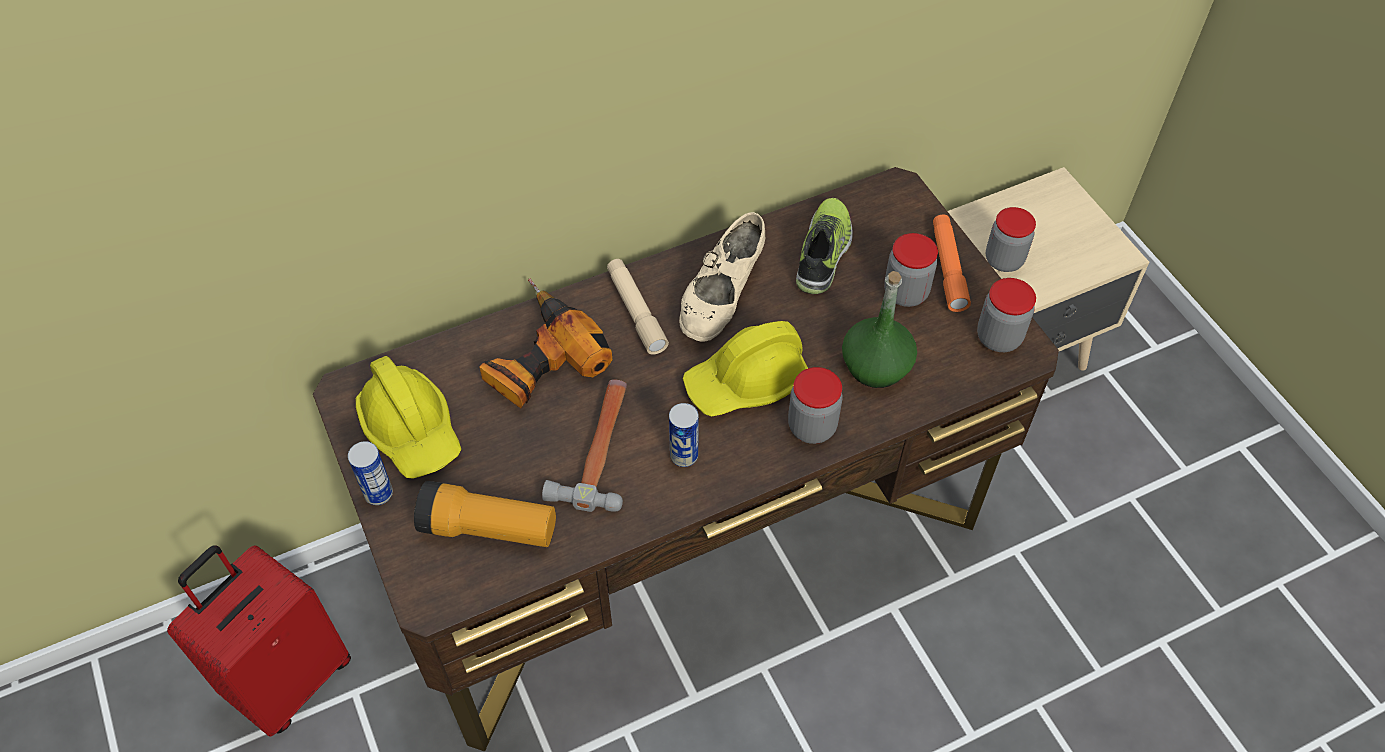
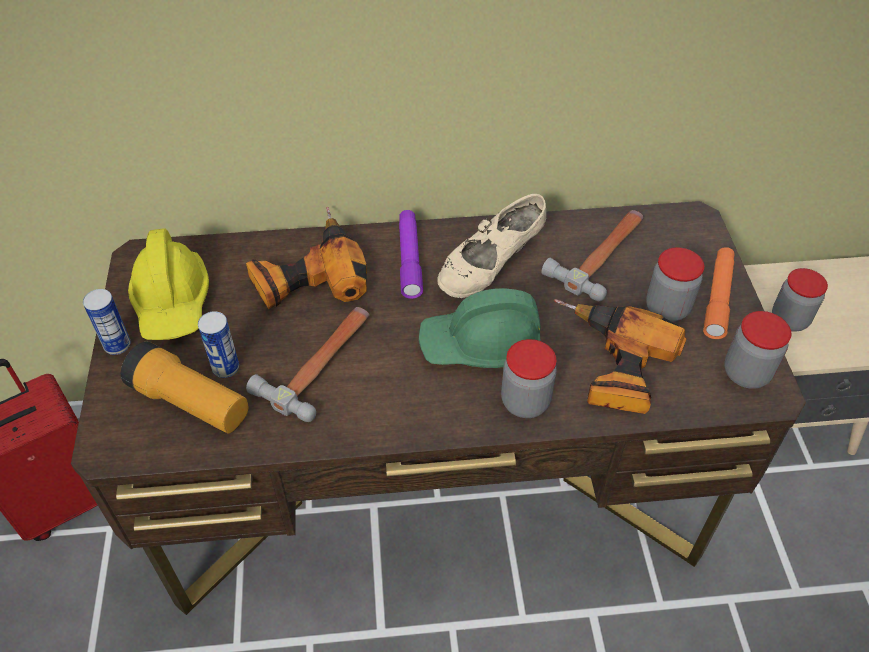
camera: 20 degrees right, 5 degrees down
beige flashlight [607,259,669,355] -> purple flashlight [399,210,423,299]
can [669,403,699,467] -> can moved to [198,311,239,378]
yellow hard hat [683,321,808,417] -> green hard hat [419,288,541,368]
shoe [796,198,853,294] -> hammer [541,210,644,301]
green bottle [842,271,917,388] -> power drill [554,299,687,414]

